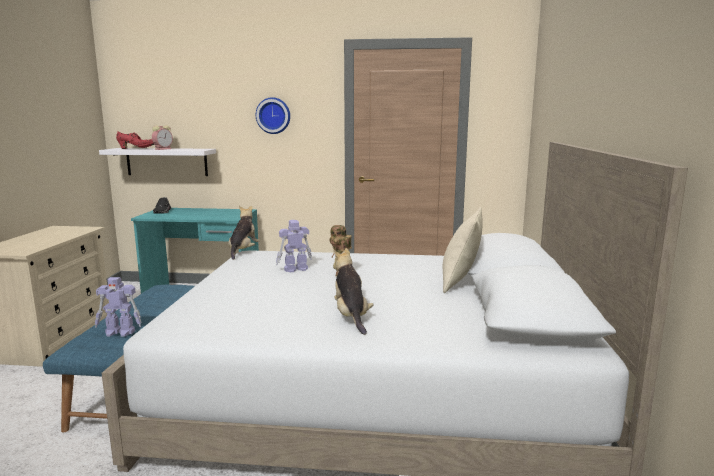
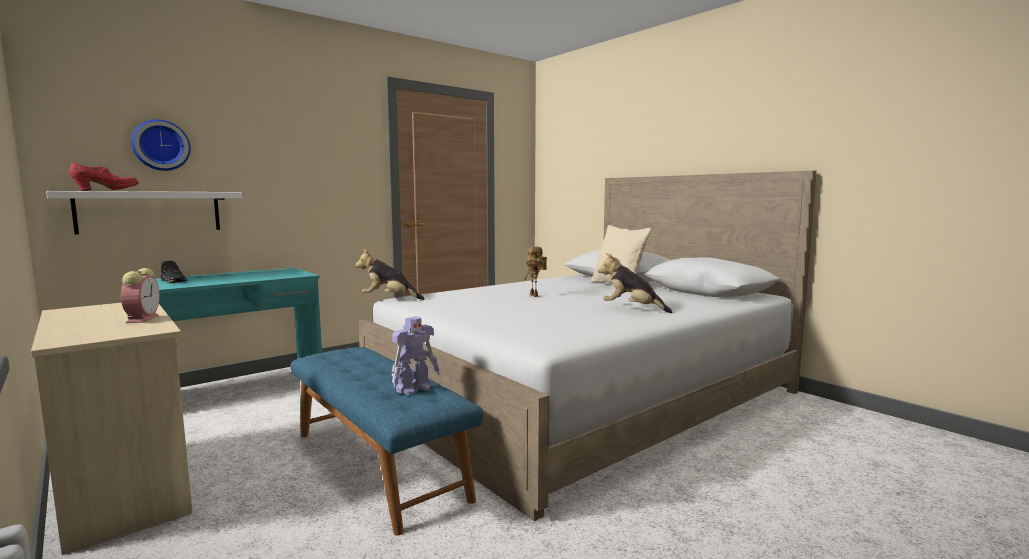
camera: 45 degrees left, 5 degrees down
alarm clock [152,125,173,150] -> alarm clock moved to [121,268,160,323]
plush toy [229,206,259,260] -> plush toy turned 45 degrees counterclockwise [355,249,425,300]
wall clock [256,97,290,134] -> wall clock moved to [131,119,191,171]
toy robot [276,220,312,272] -> none

